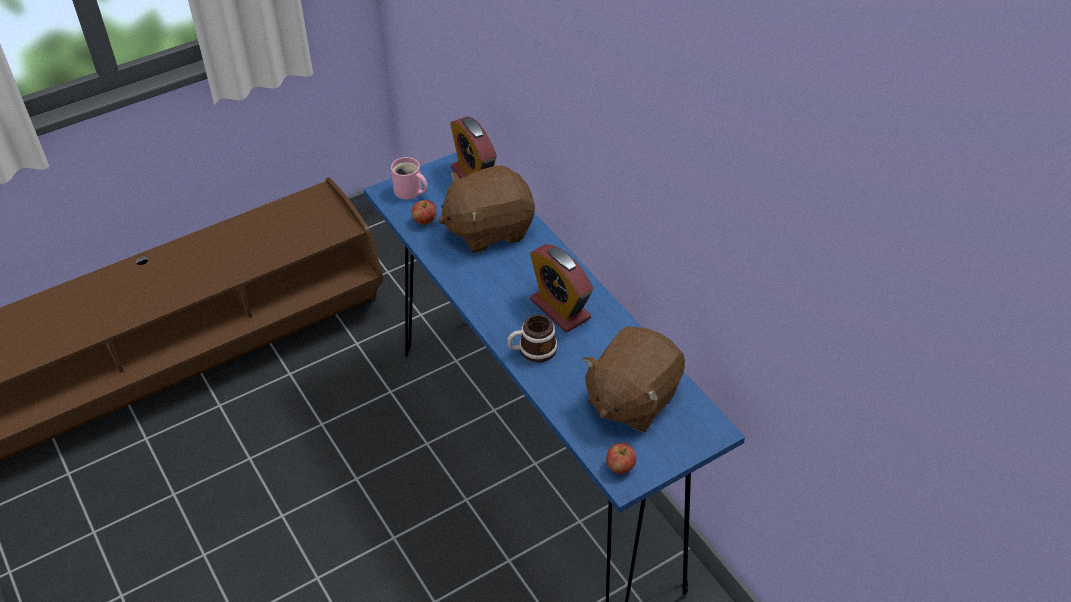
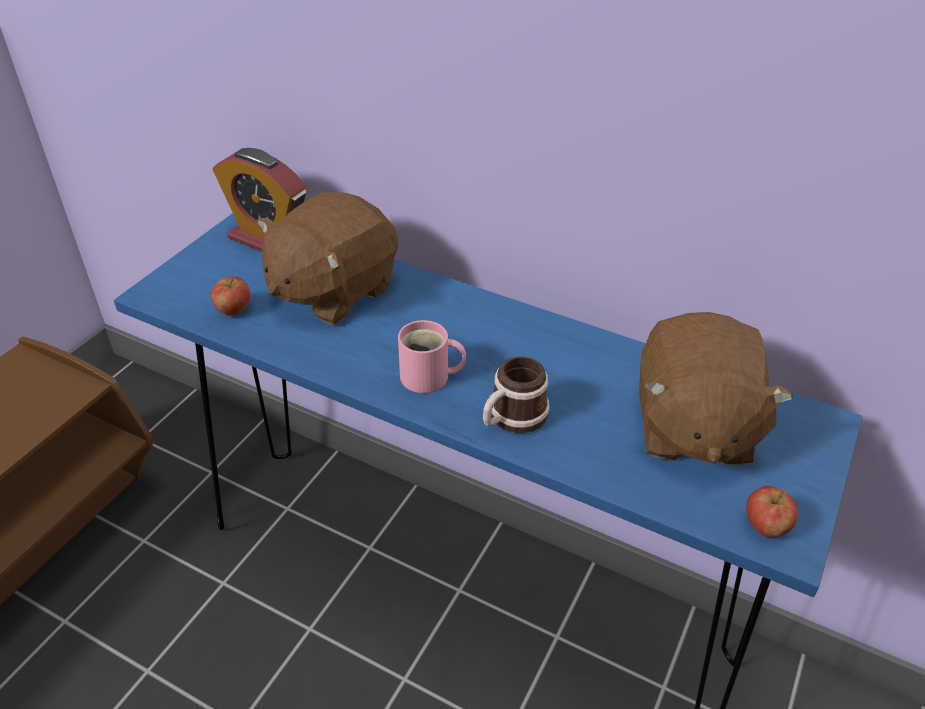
camera: 30 degrees left, 5 degrees down
pink mug [391,157,428,200] -> pink mug moved to [398,320,466,393]
alarm clock [530,244,593,332] -> none

